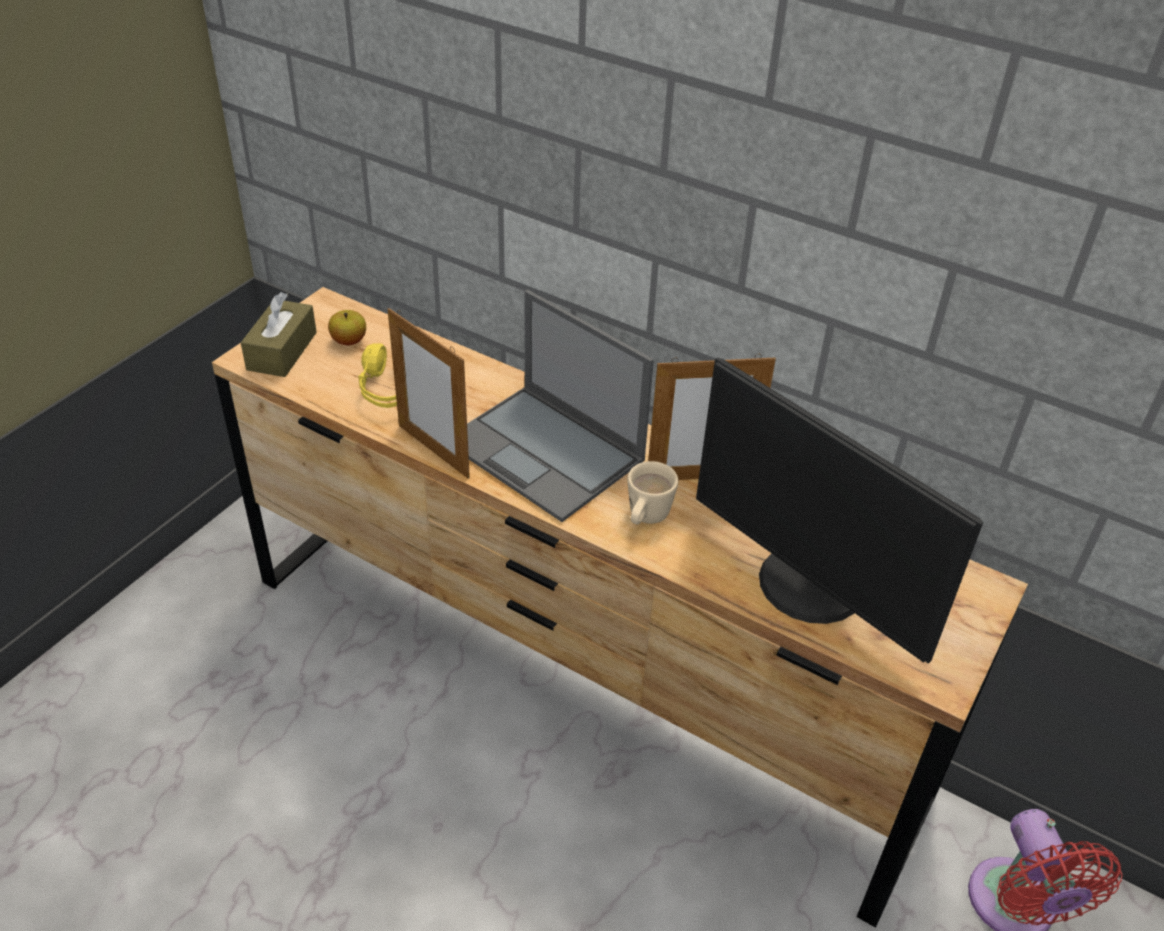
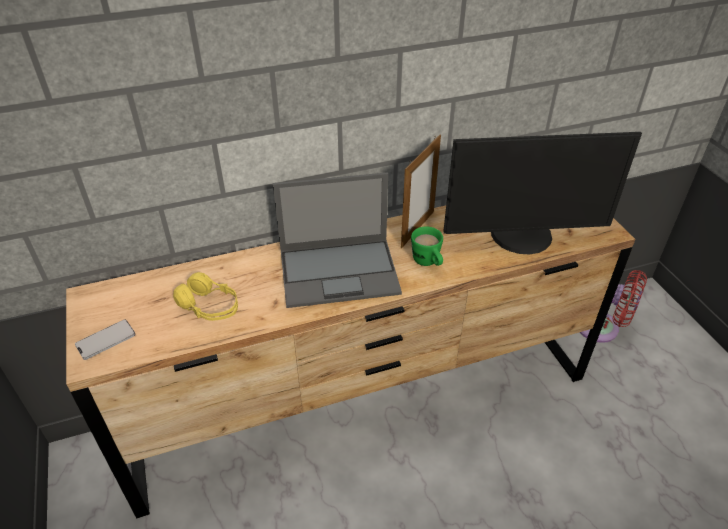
camera: 50 degrees left, 0 degrees up
brown tissue box [241,292,317,377] -> phone [75,319,136,360]
apple [328,310,366,345] -> none
picture frame [387,308,470,479] -> none
beige mug [627,461,678,524] -> green mug [411,226,443,266]

